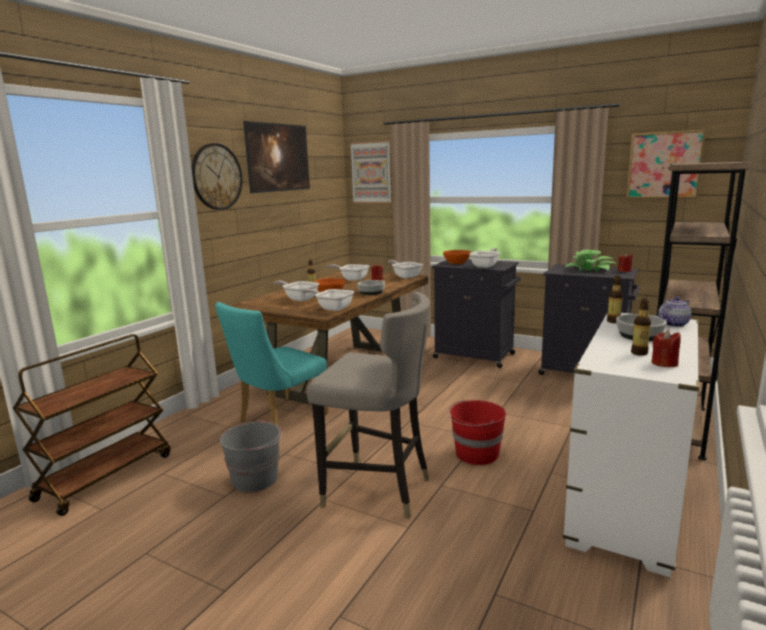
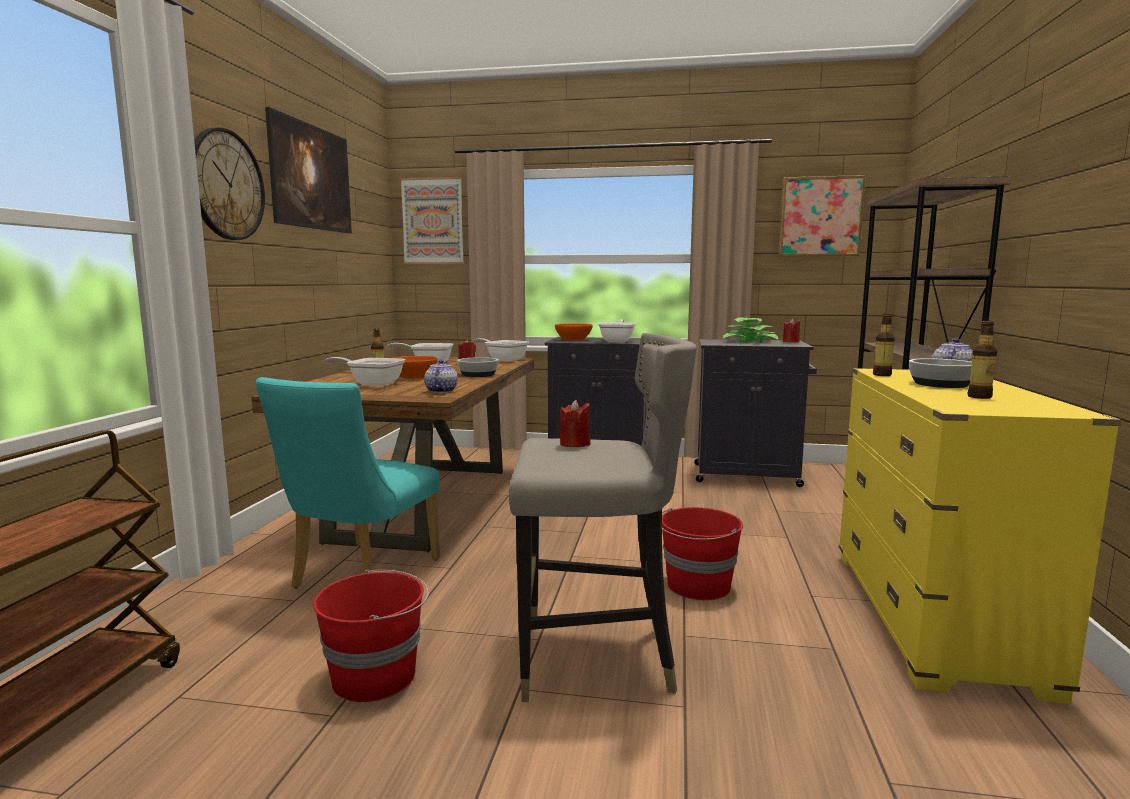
camera: 20 degrees left, 5 degrees down
grey bucket [220,420,283,492] -> red bucket [313,569,429,702]
frying pan [302,289,354,311] -> teapot [424,359,458,393]
white dresser [563,311,699,577] -> yellow dresser [839,368,1122,704]
red candle [652,330,681,367] -> red candle moved to [560,400,591,447]

